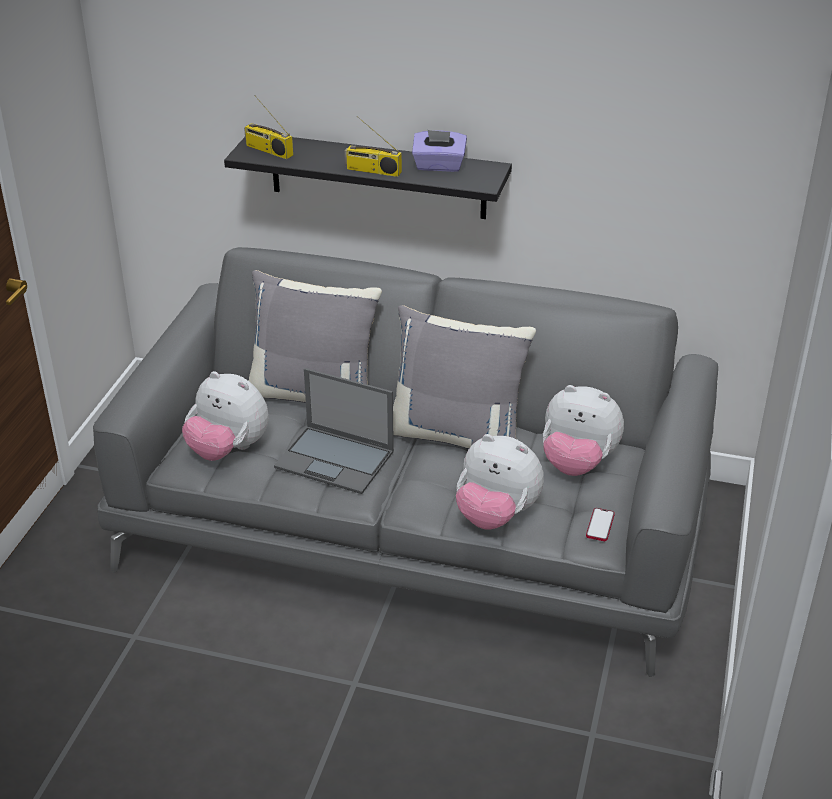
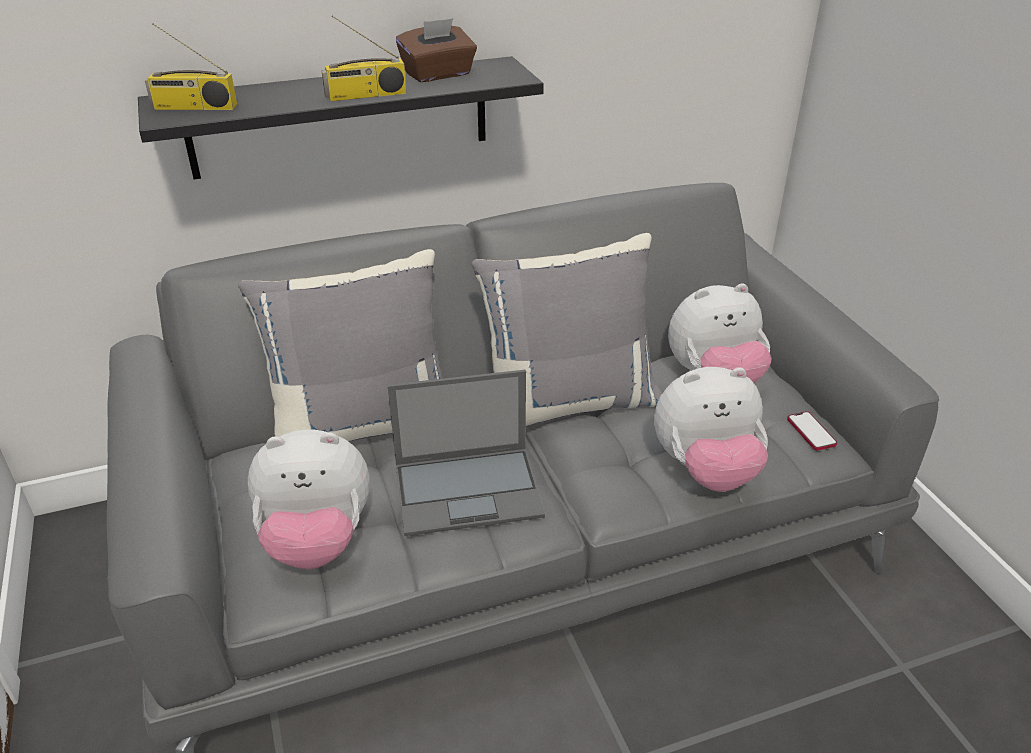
camera: 35 degrees left, 0 degrees up
purple tissue box [412,130,467,172] -> brown tissue box [396,18,477,82]

